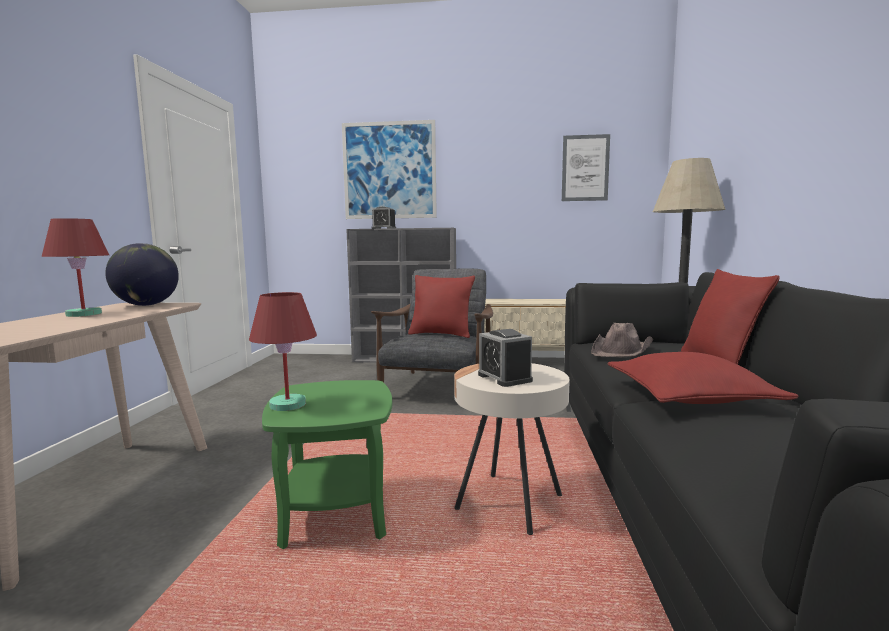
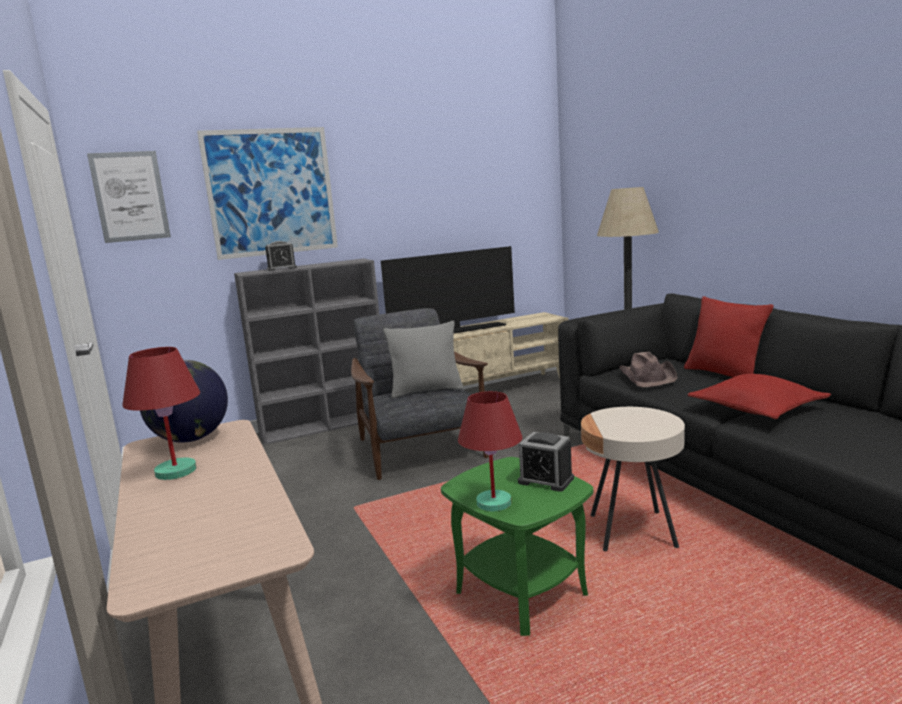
camera: 30 degrees left, 5 degrees up
red pillow [408,275,475,338] -> grey pillow [384,321,464,398]
alarm clock [478,329,533,387] -> alarm clock moved to [518,432,574,492]
picture [562,134,610,201] -> picture moved to [87,151,171,243]
none -> television [381,246,515,334]

